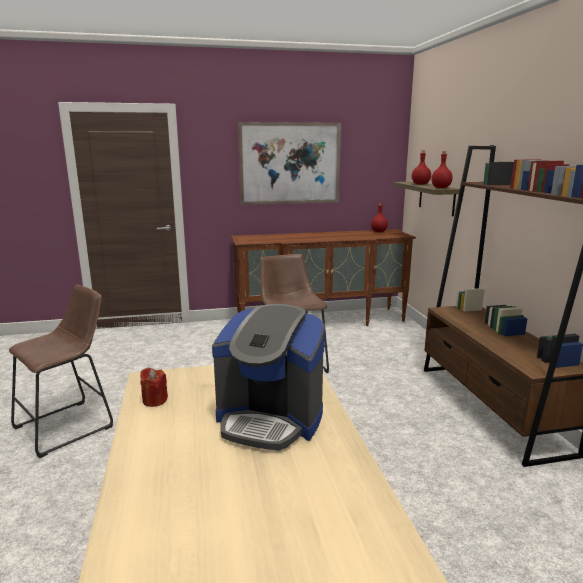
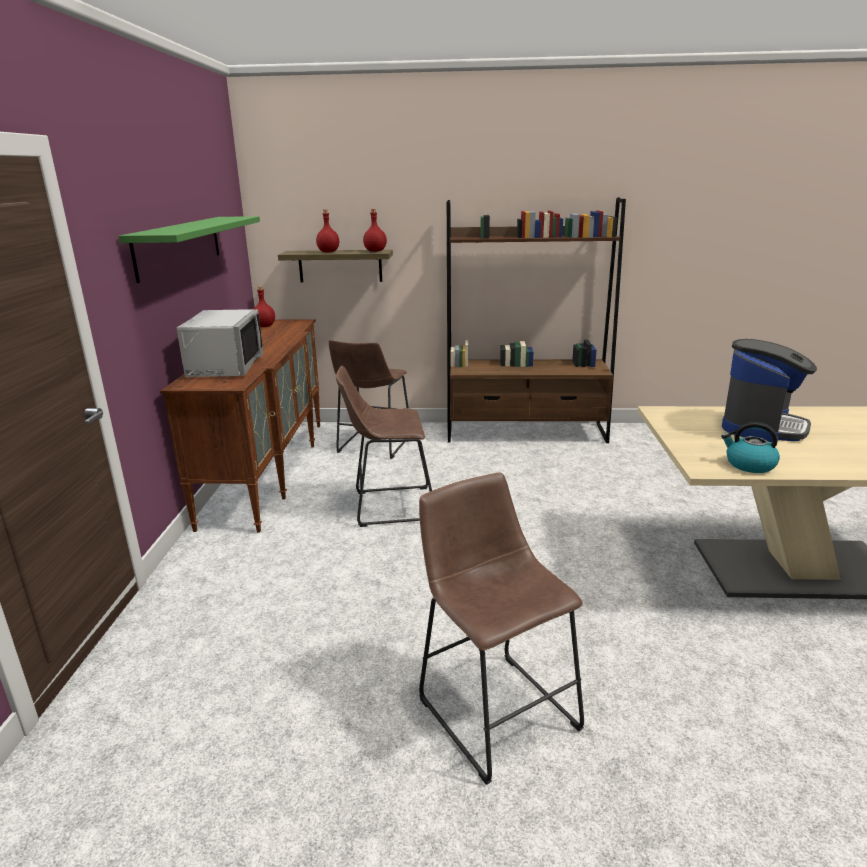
camera: 75 degrees left, 5 degrees up
red candle [140,368,168,407] -> kettle [721,422,780,473]
picture [238,122,341,205] -> green shelf [119,216,260,283]
none -> grey microwave [177,309,263,377]
none -> brown stool [329,340,409,459]

